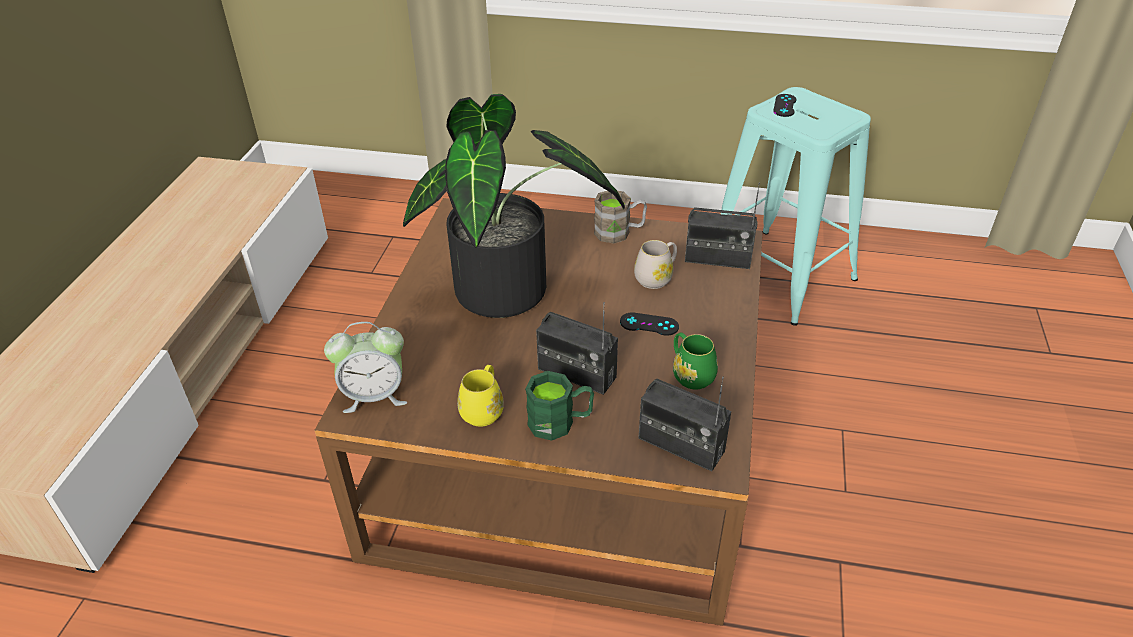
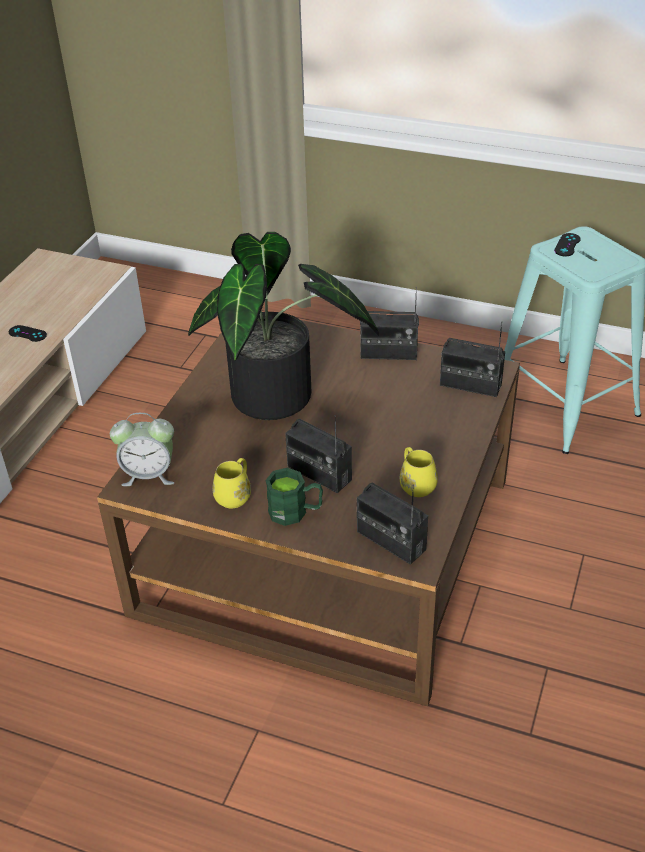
camera: 10 degrees right, 0 degrees up
brown mug [594,191,647,244] -> radio [360,286,419,360]
black game controller [620,312,679,336] -> black game controller moved to [9,325,47,342]
white mug [634,240,677,289] -> none
green mug [673,332,718,390] -> yellow mug [400,447,438,497]

